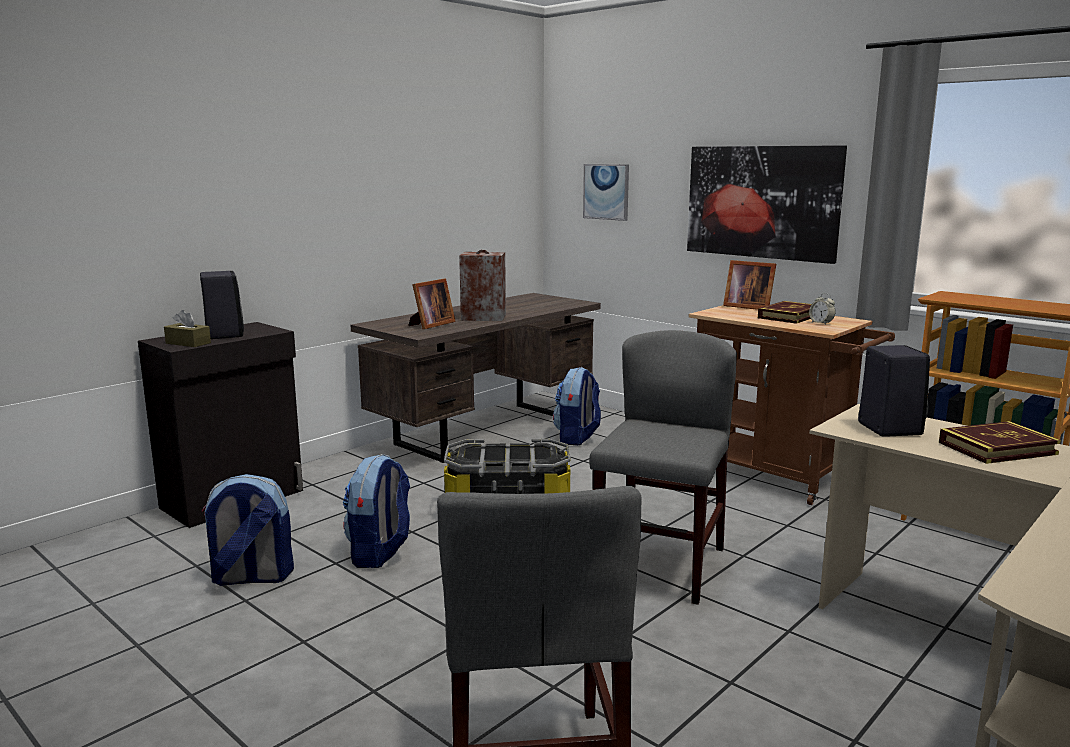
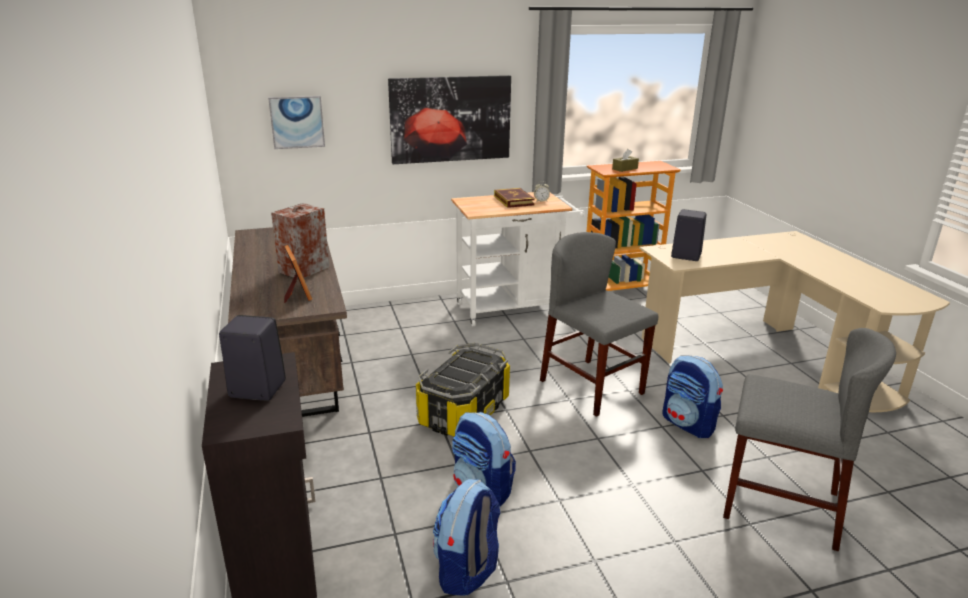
camera: 60 degrees left, 10 degrees up
brown tissue box [164,310,211,347] -> brown tissue box moved to [612,149,639,172]
backpack [553,367,601,445] -> backpack moved to [663,355,723,438]
brown cart [688,305,895,505] -> white cart [451,192,585,326]
picture frame [723,260,776,310] -> none
book [939,421,1061,464] -> none

